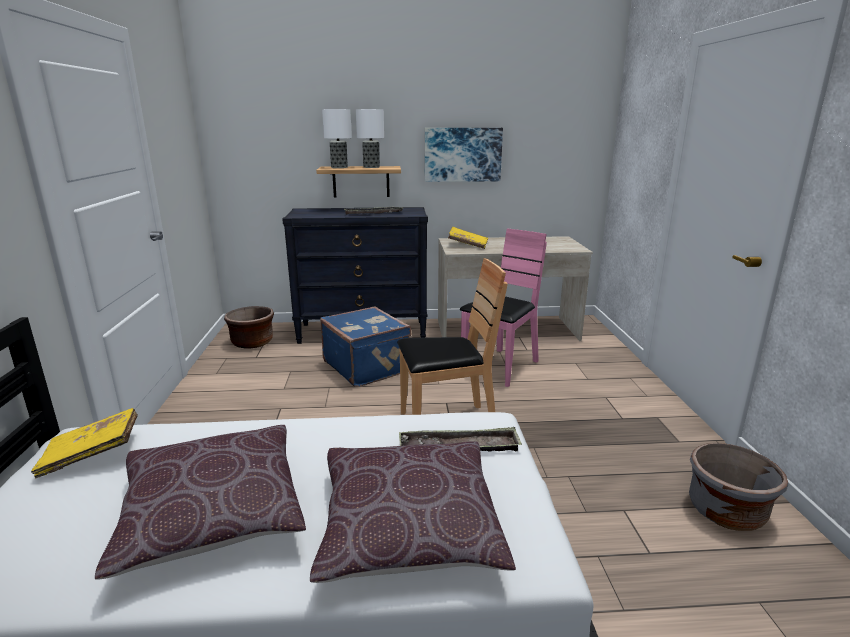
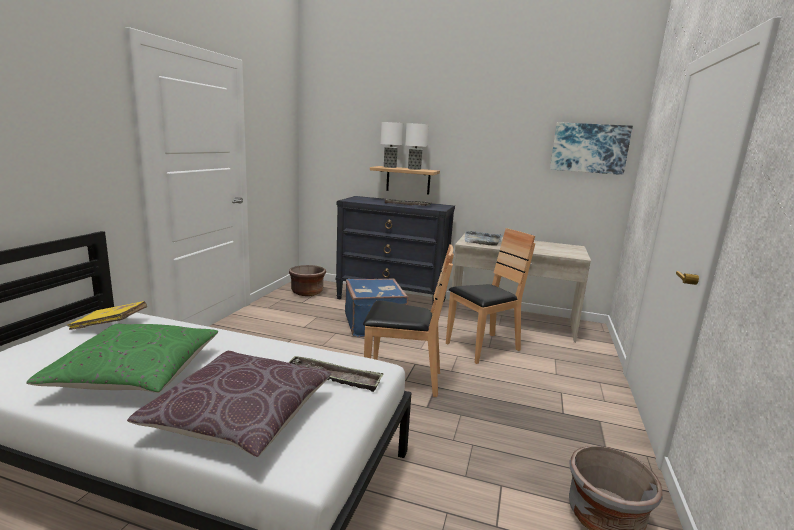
camera: 20 degrees right, 5 degrees down
brown pillow [95,425,306,580] -> green pillow [26,324,218,393]
picture [425,128,503,182] -> picture moved to [550,122,633,175]
yellow book [448,227,488,249] -> grey tray [465,231,502,246]
pink chair [460,229,547,387] -> brown chair [446,228,535,364]

